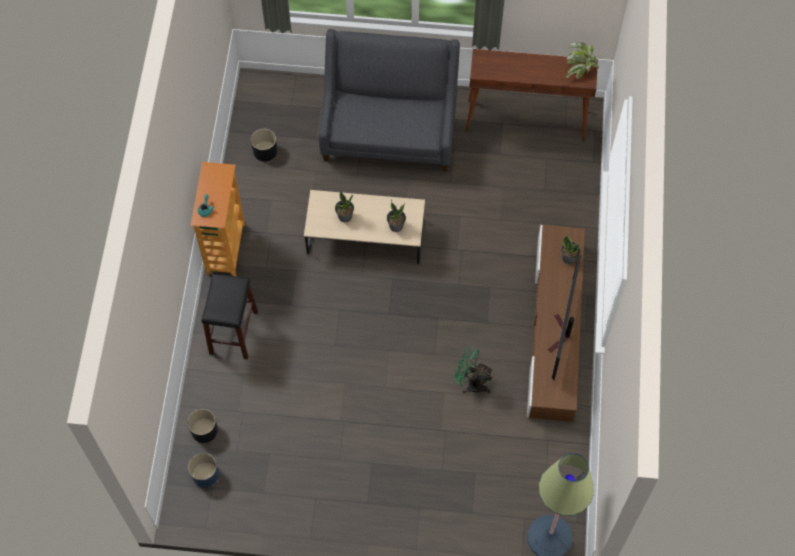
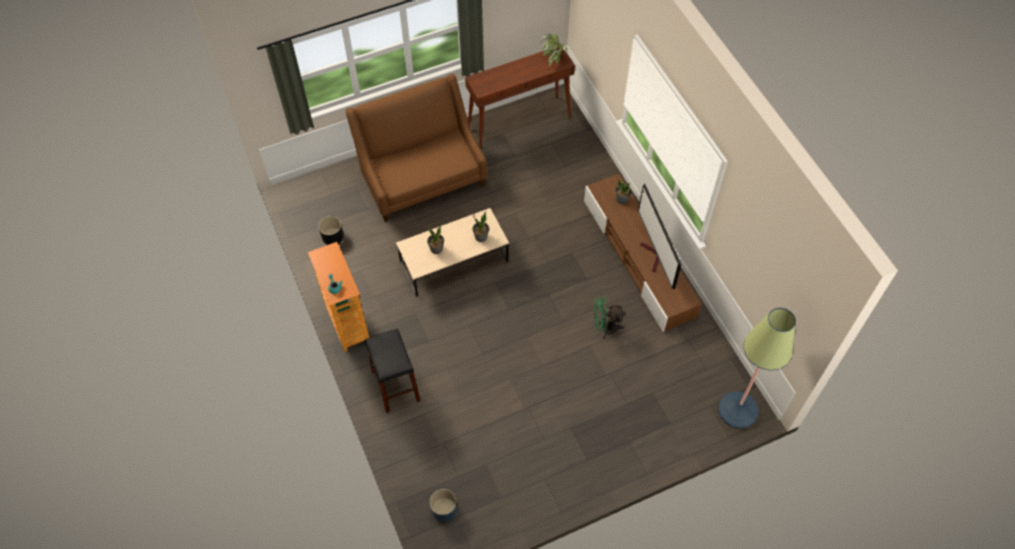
camera: 30 degrees left, 5 degrees down
black planter [188,409,218,443] -> none
grey sofa [319,29,460,171] -> brown sofa [346,74,487,222]

